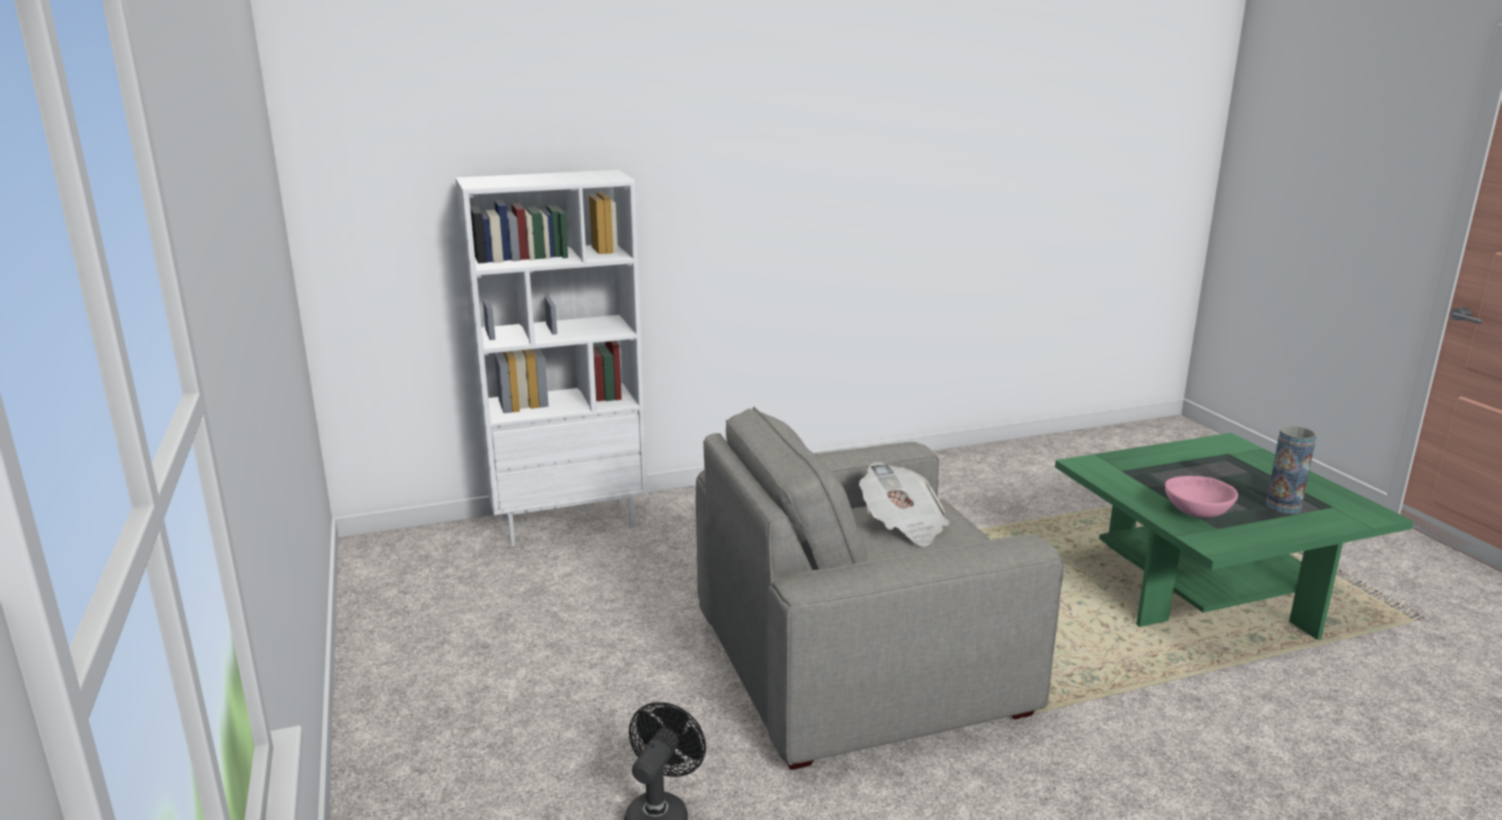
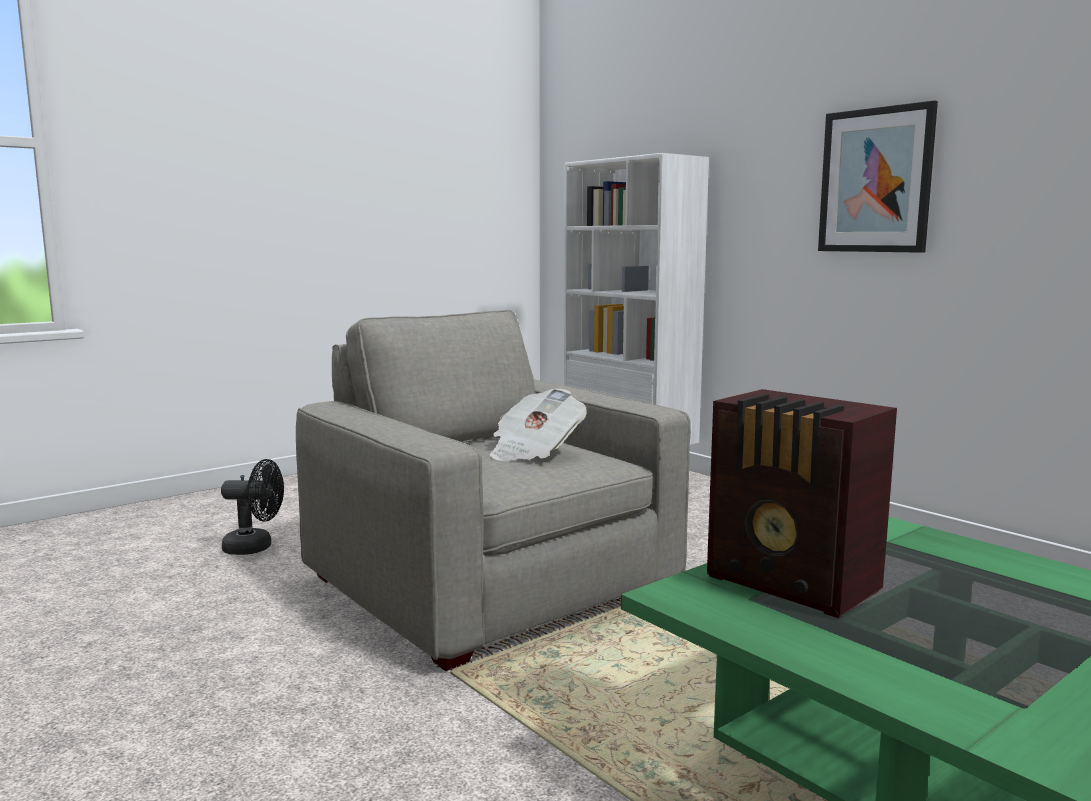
camera: 70 degrees right, 10 degrees down
pink bowl [1165,476,1238,518] -> radio [707,389,897,618]
vase [1266,426,1317,514] -> none
none -> picture [818,100,938,253]

